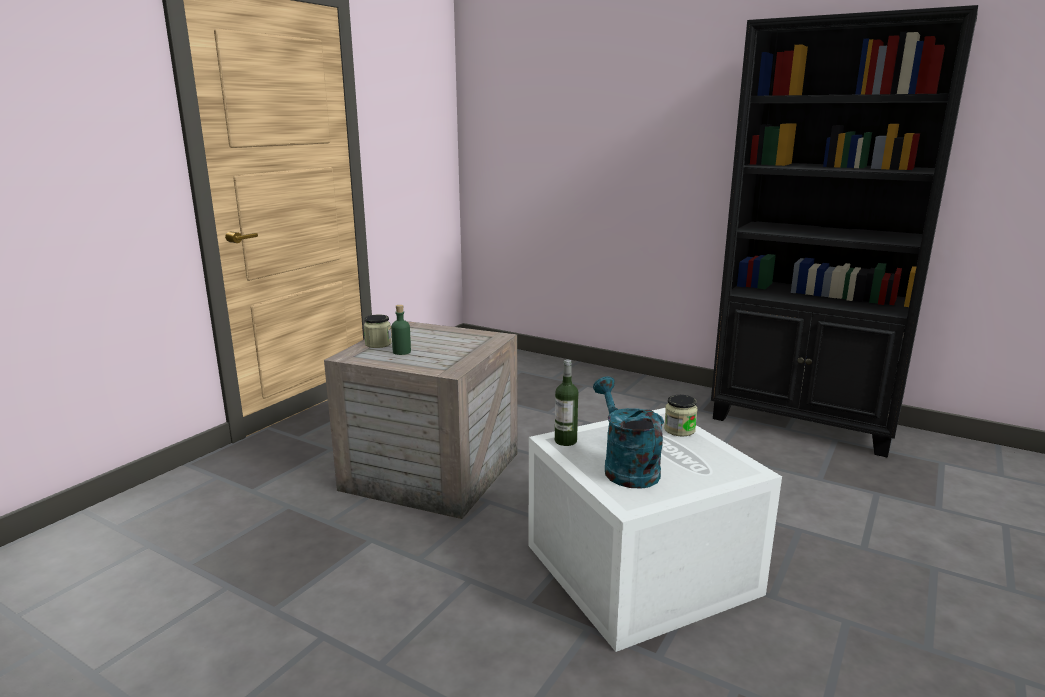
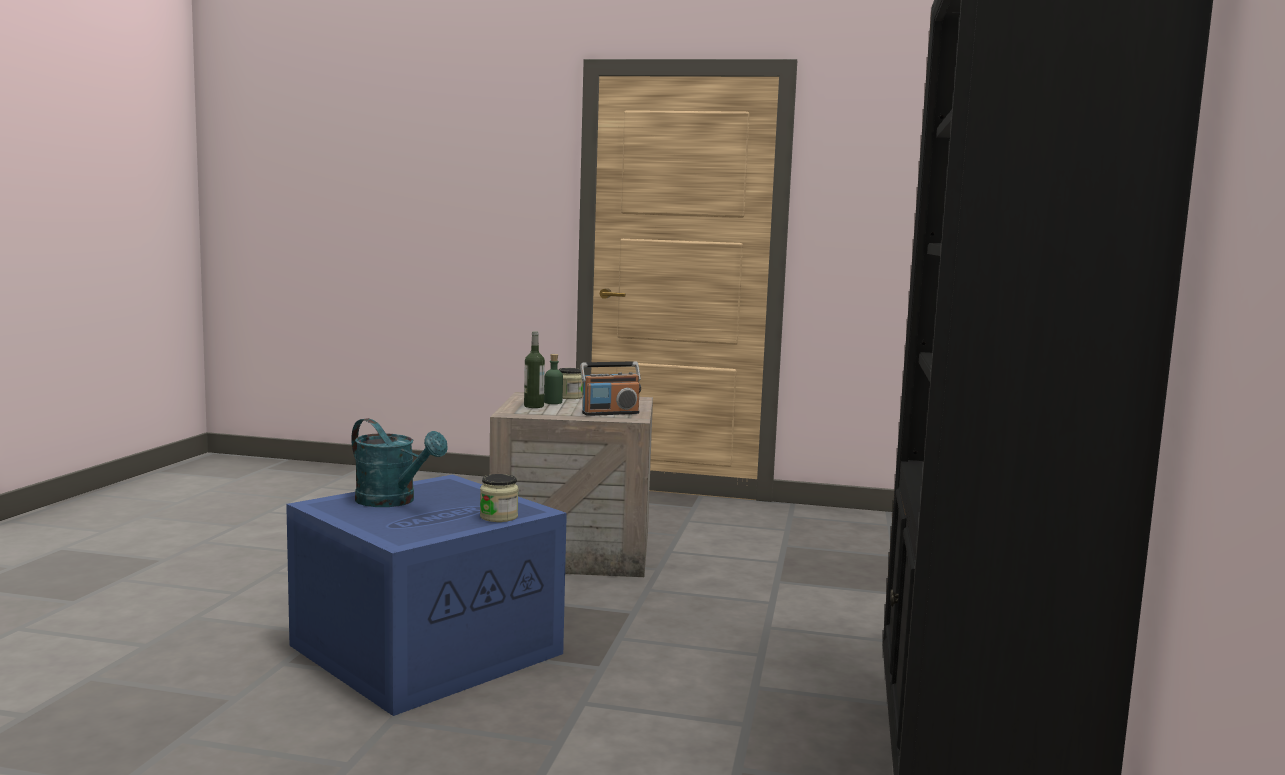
camera: 70 degrees right, 10 degrees down
white storage box [528,408,782,652] -> blue storage box [286,475,567,716]
bottle [555,359,578,446] -> bottle moved to [524,331,545,408]
turquoise watering can [593,376,664,489] -> turquoise watering can turned 75 degrees clockwise [351,418,448,507]
none -> radio [580,362,641,416]

